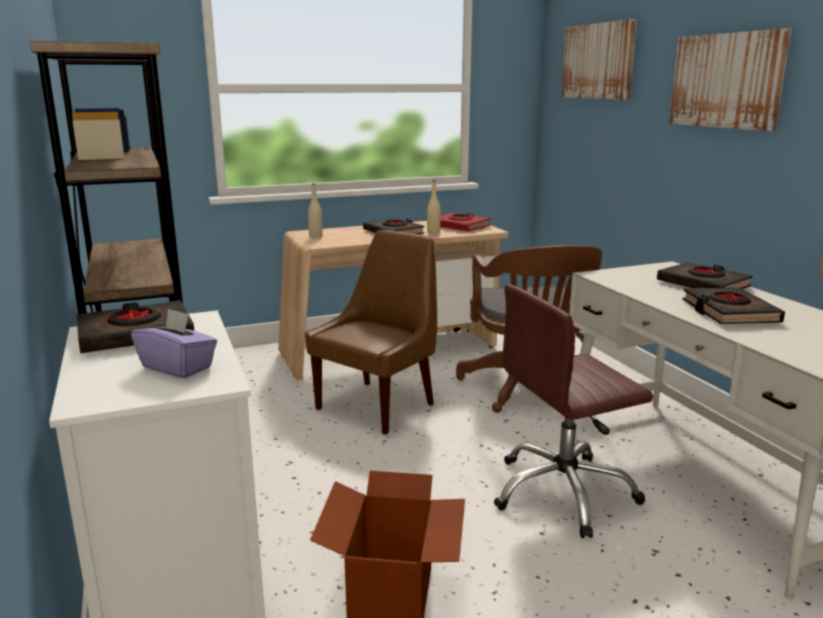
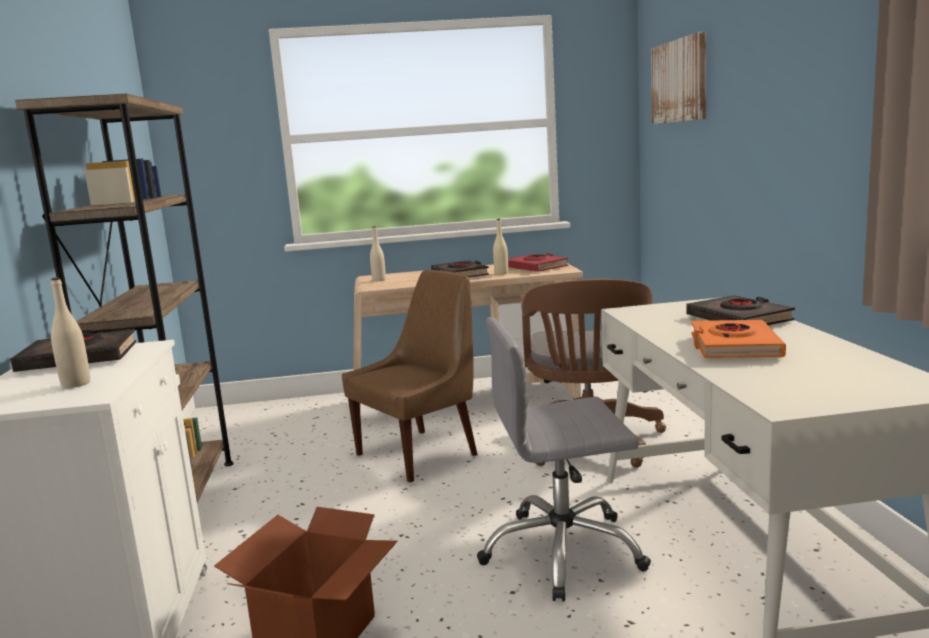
camera: 15 degrees right, 5 degrees down
purple tissue box [131,308,217,378] -> beige bottle [51,277,90,388]
brown office chair [494,284,653,538] -> grey office chair [477,317,651,602]
picture [669,28,791,131] -> none
black book [682,288,785,324] -> orange book [691,320,786,358]

